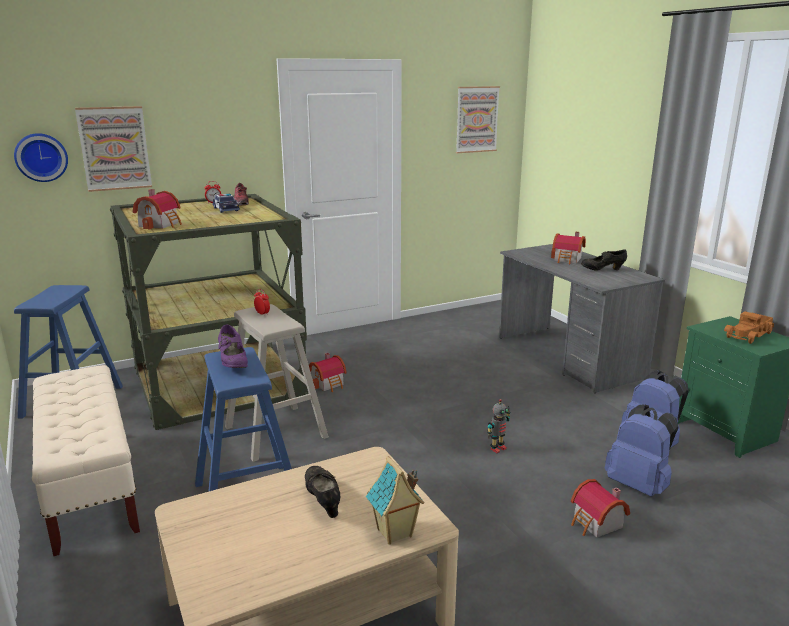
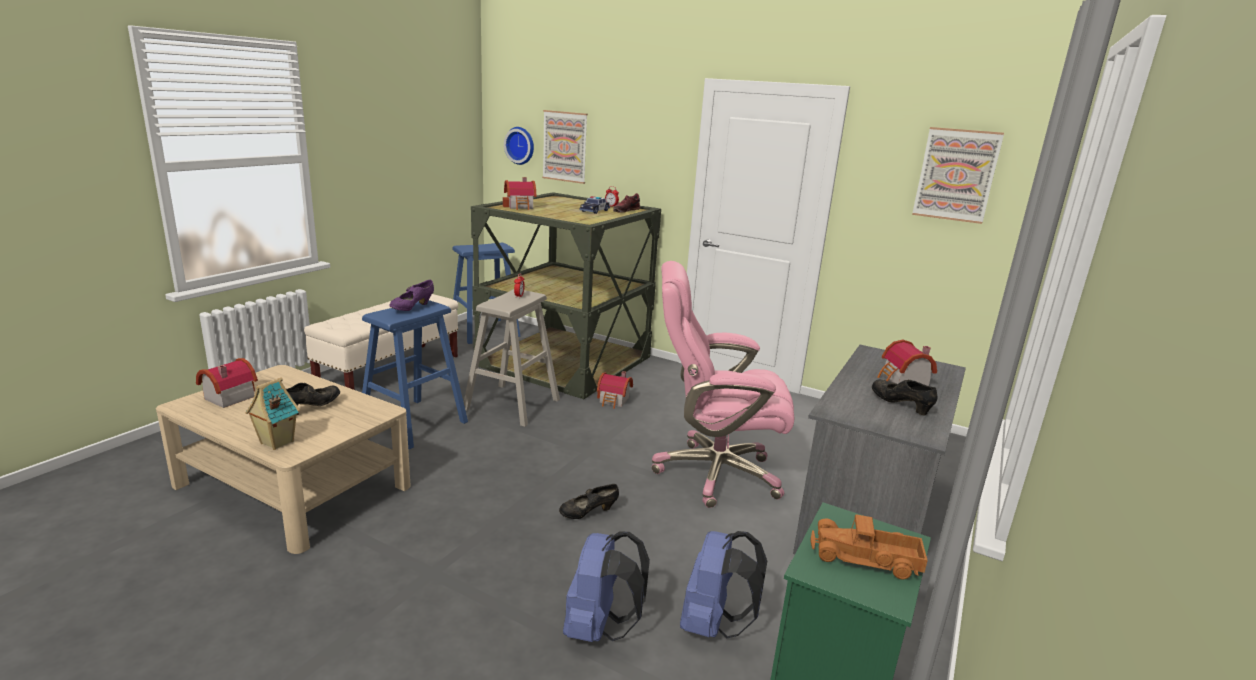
camera: 55 degrees right, 0 degrees up
toy robot [487,399,510,453] -> black shoe [559,484,619,519]
toy house [571,479,630,537] -> toy house moved to [196,358,258,408]
none -> pink office chair [652,261,794,508]

